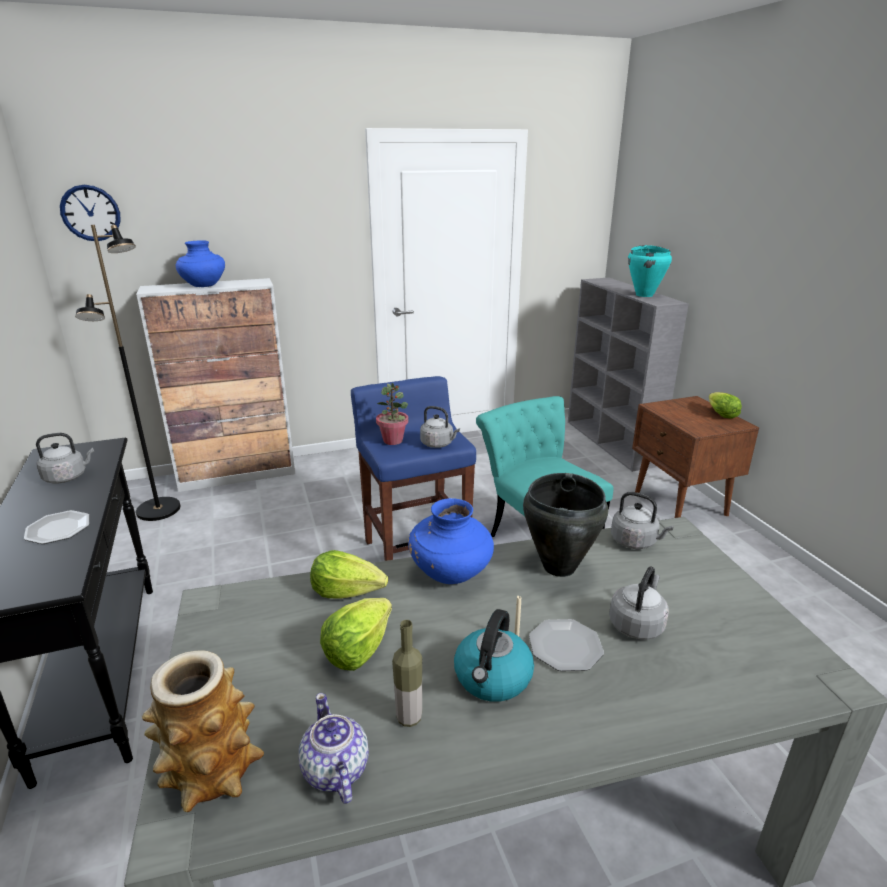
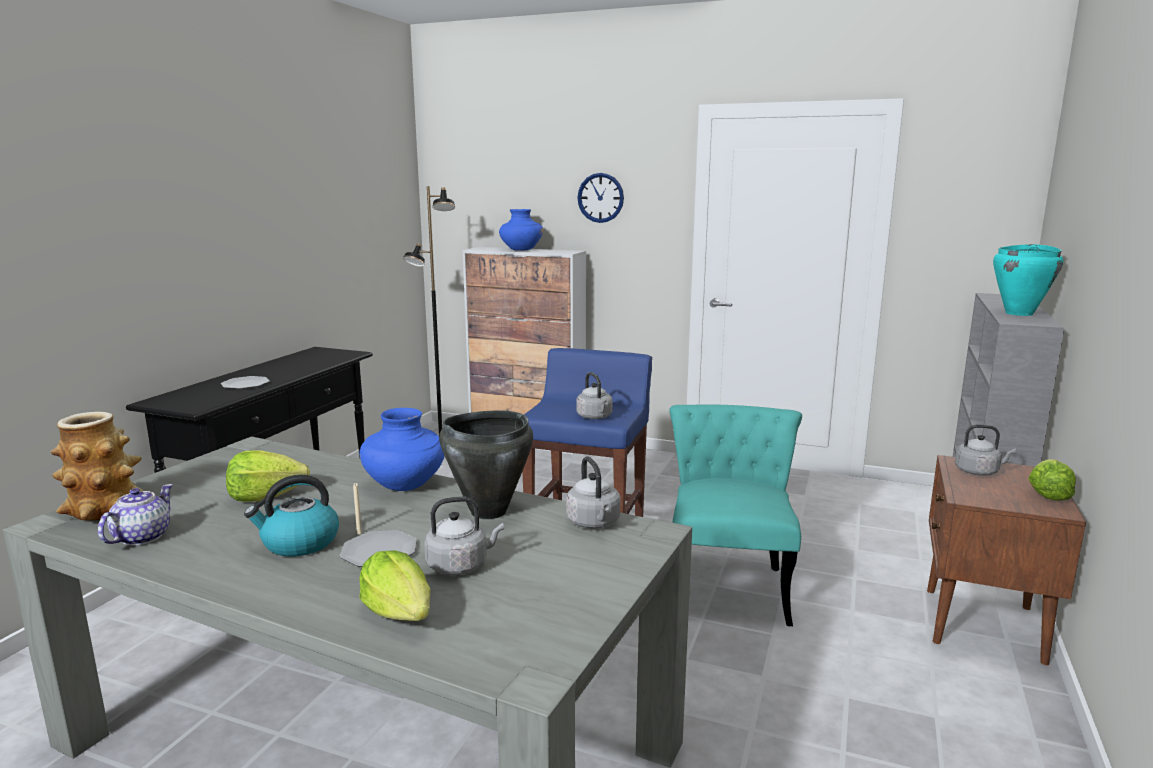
camera: 40 degrees right, 10 degrees down
grey kettle [36,433,94,484] -> grey kettle moved to [955,425,1016,476]
wall clock [60,185,121,241] -> wall clock moved to [577,173,624,223]
lettuce [310,550,388,598] -> lettuce moved to [359,550,430,621]
potted plant [376,383,408,445] -> none
bottle [392,620,422,727] -> none

